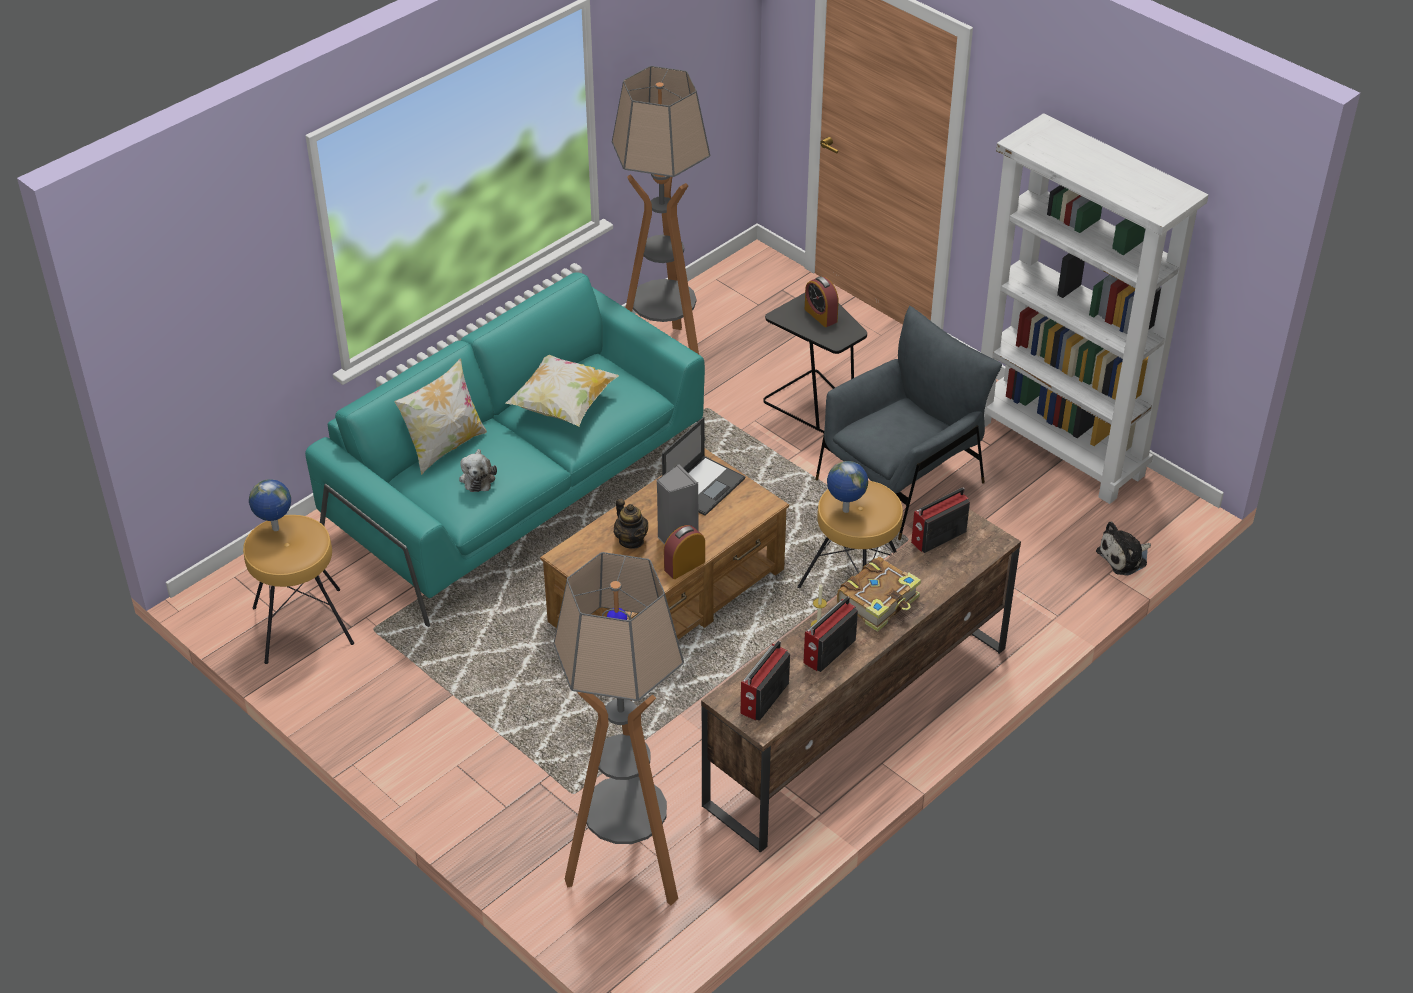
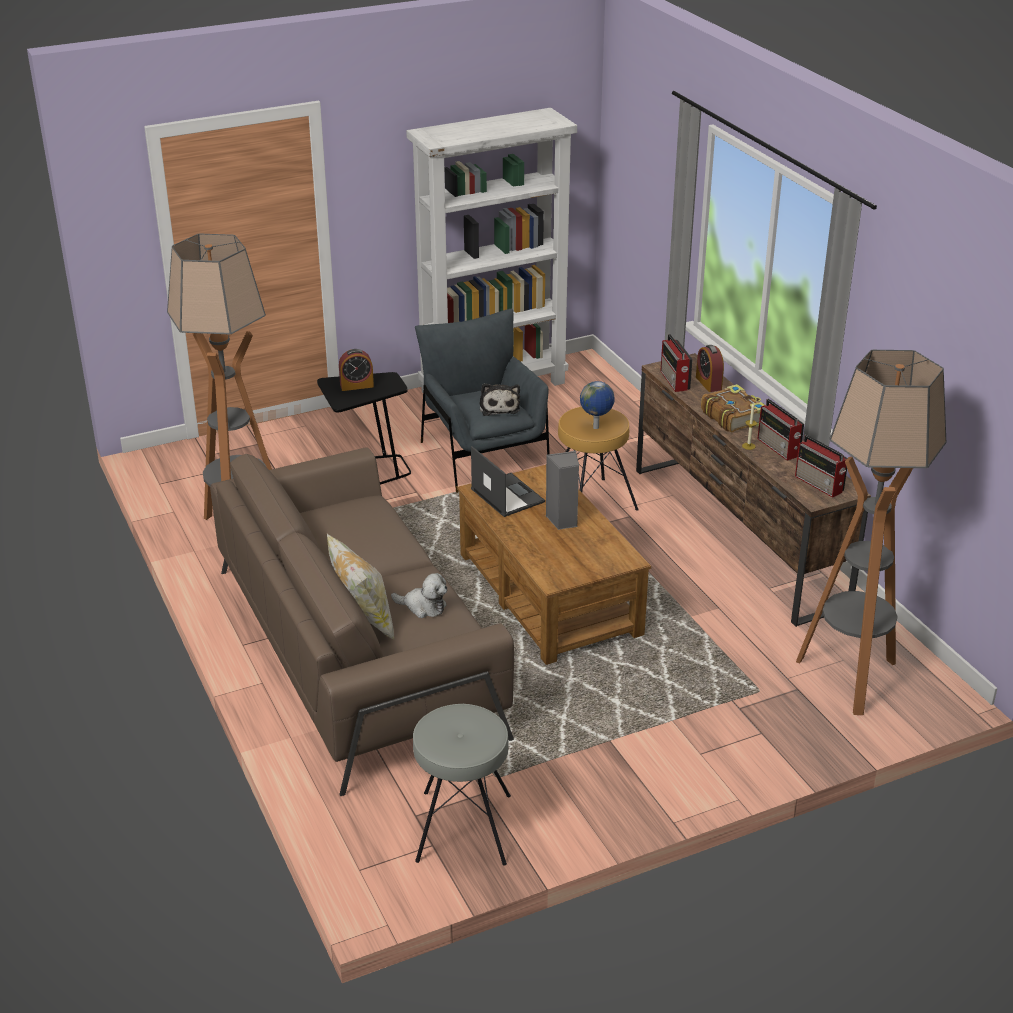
camera: 70 degrees left, 10 degrees down
brown stool [243,515,354,664] -> grey stool [413,704,511,866]
globe [249,479,291,531] -> none
turquoise sofa [305,272,706,627] -> brown sofa [210,447,514,796]
pillow [505,355,619,427] -> none
teapot [614,498,648,549] -> none
alarm clock [664,525,705,579] -> alarm clock moved to [696,345,724,392]
plush toy [1096,521,1151,576] -> plush toy moved to [480,383,520,416]

